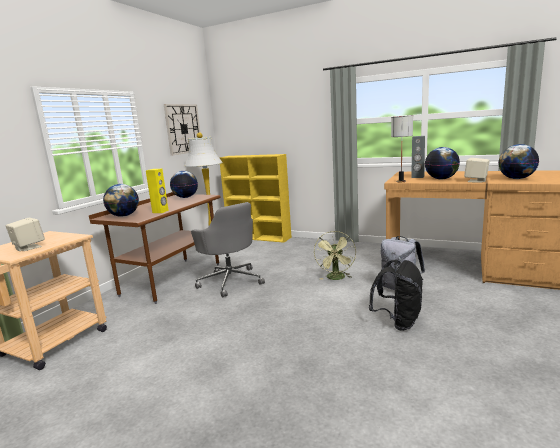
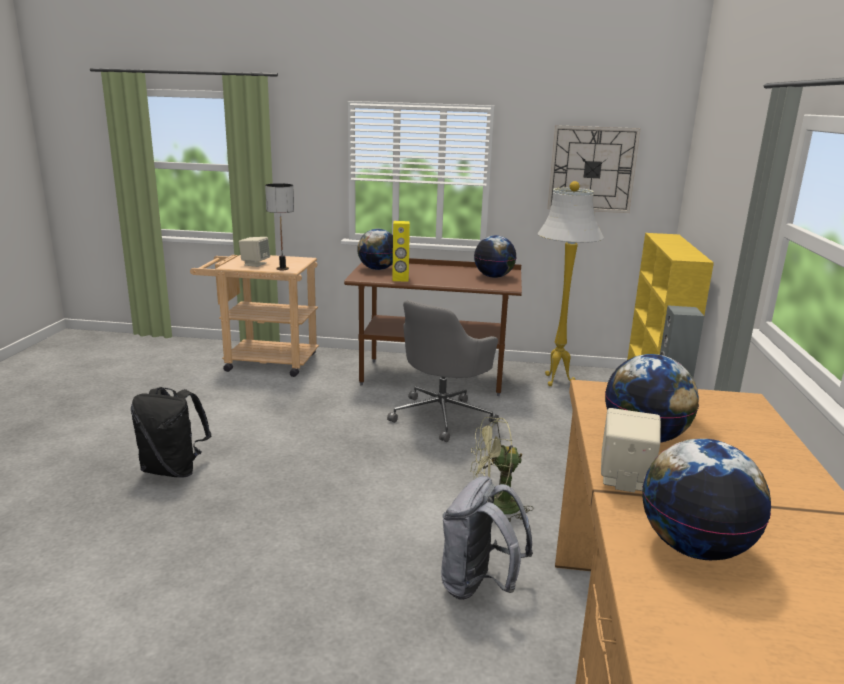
camera: 70 degrees right, 5 degrees up
black backpack [369,260,423,330] -> black backpack moved to [131,387,211,478]
table lamp [391,116,413,182] -> table lamp moved to [265,183,294,270]

